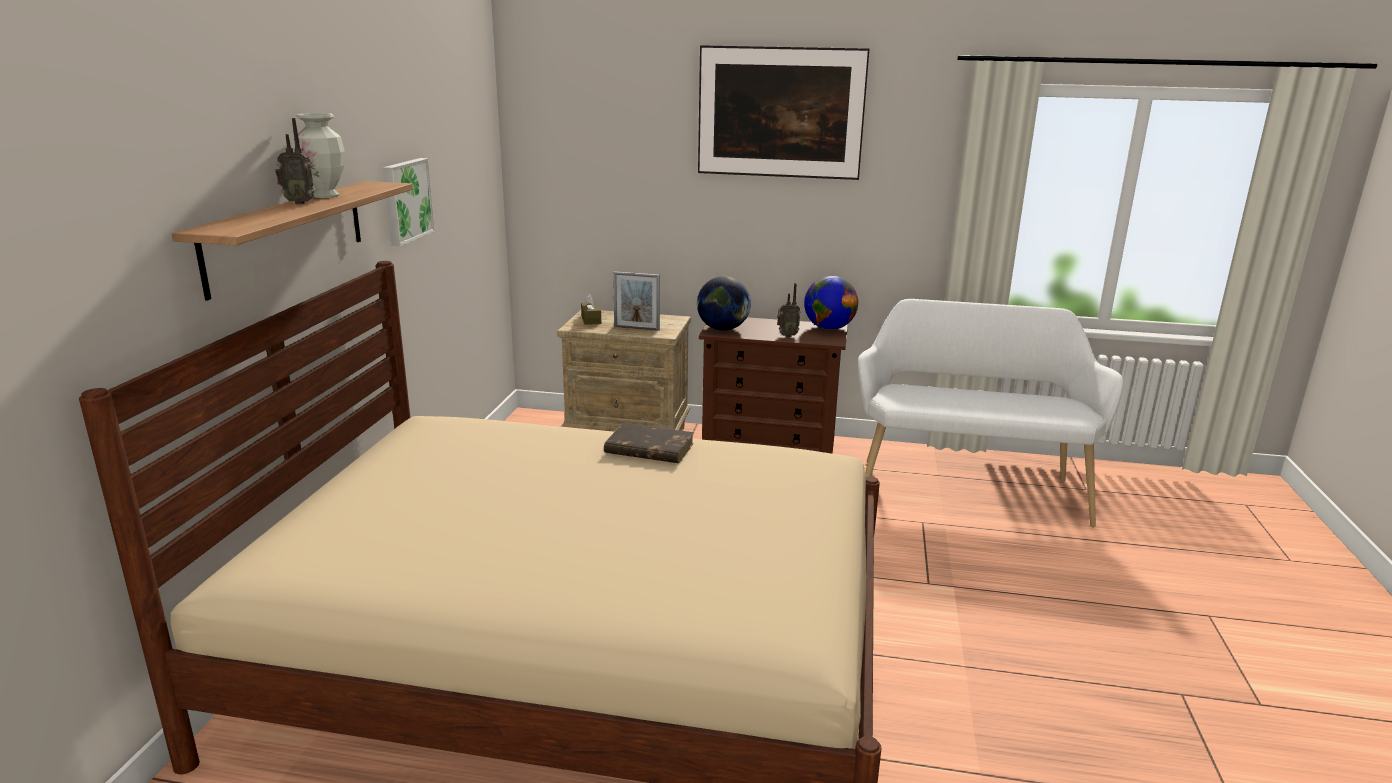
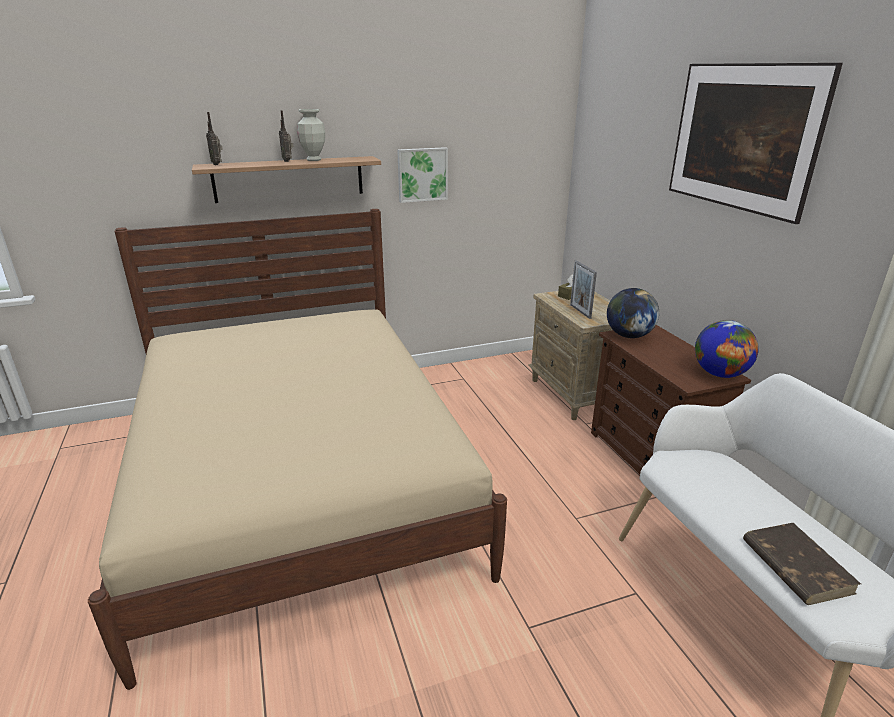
camera: 60 degrees right, 5 degrees up
brown book [604,423,694,463] -> brown book moved to [743,523,861,605]
radio [777,283,800,337] -> radio moved to [206,112,223,165]

